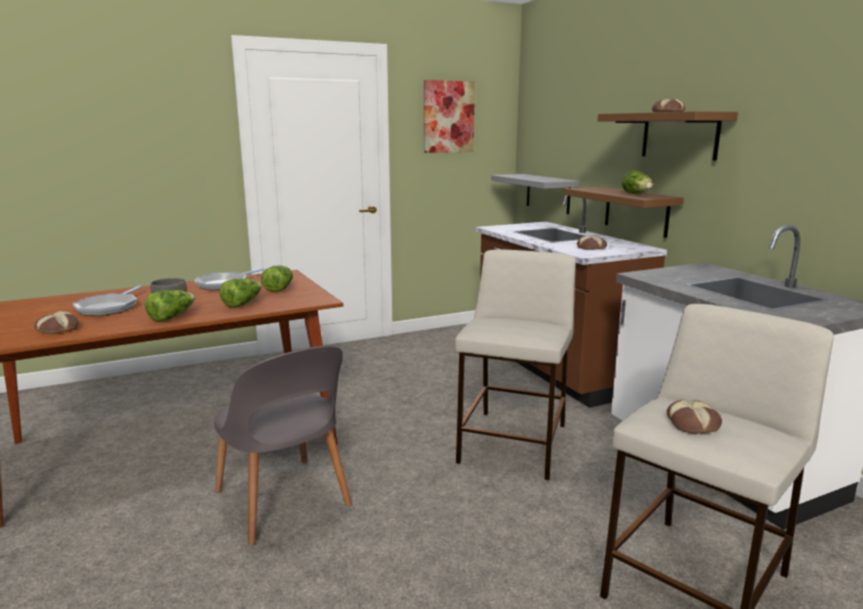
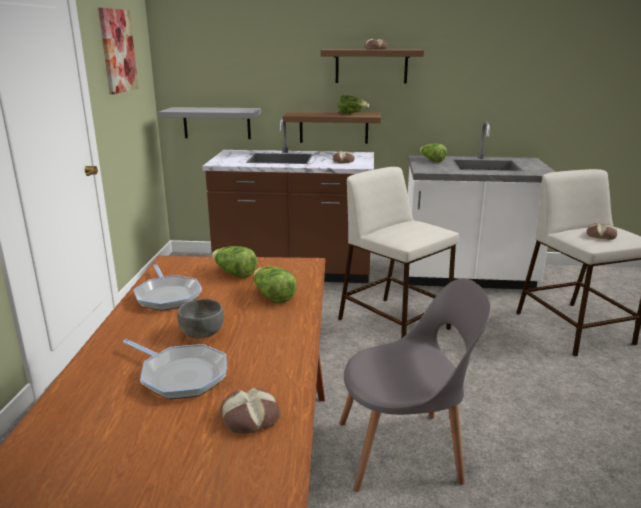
camera: 60 degrees left, 5 degrees up
lettuce [144,290,196,322] -> lettuce moved to [420,143,447,162]

